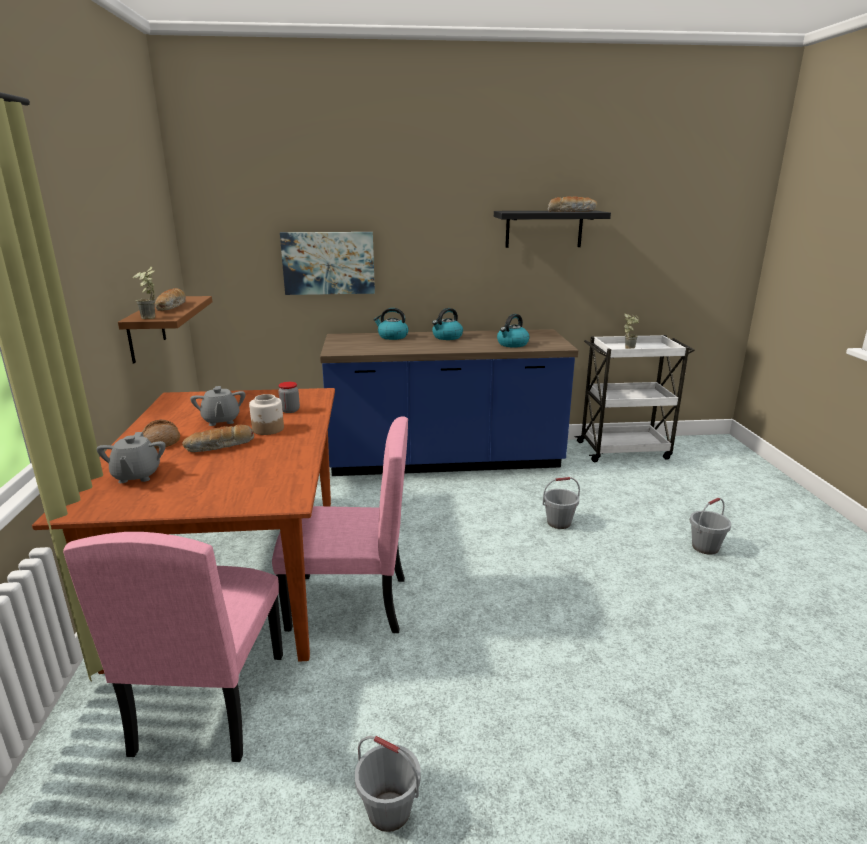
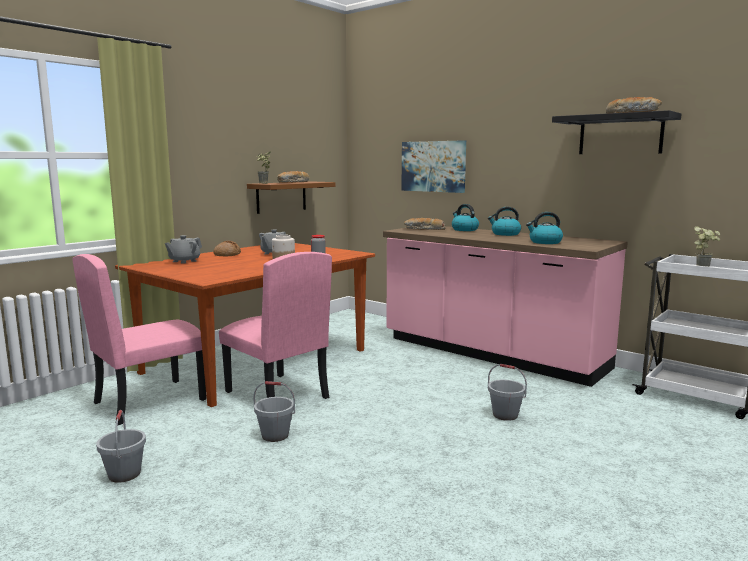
camera: 45 degrees right, 10 degrees down
bread [182,425,254,452] -> bread moved to [404,218,446,230]
blue counter [320,329,578,476] -> pink counter [383,226,628,387]
grey bucket [690,498,731,555] -> grey bucket moved to [253,381,295,442]

